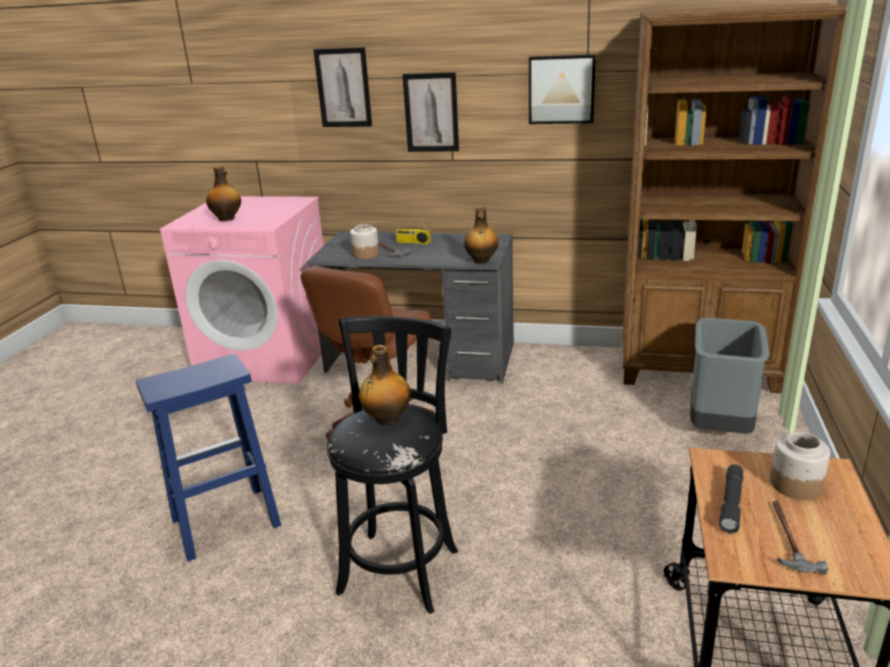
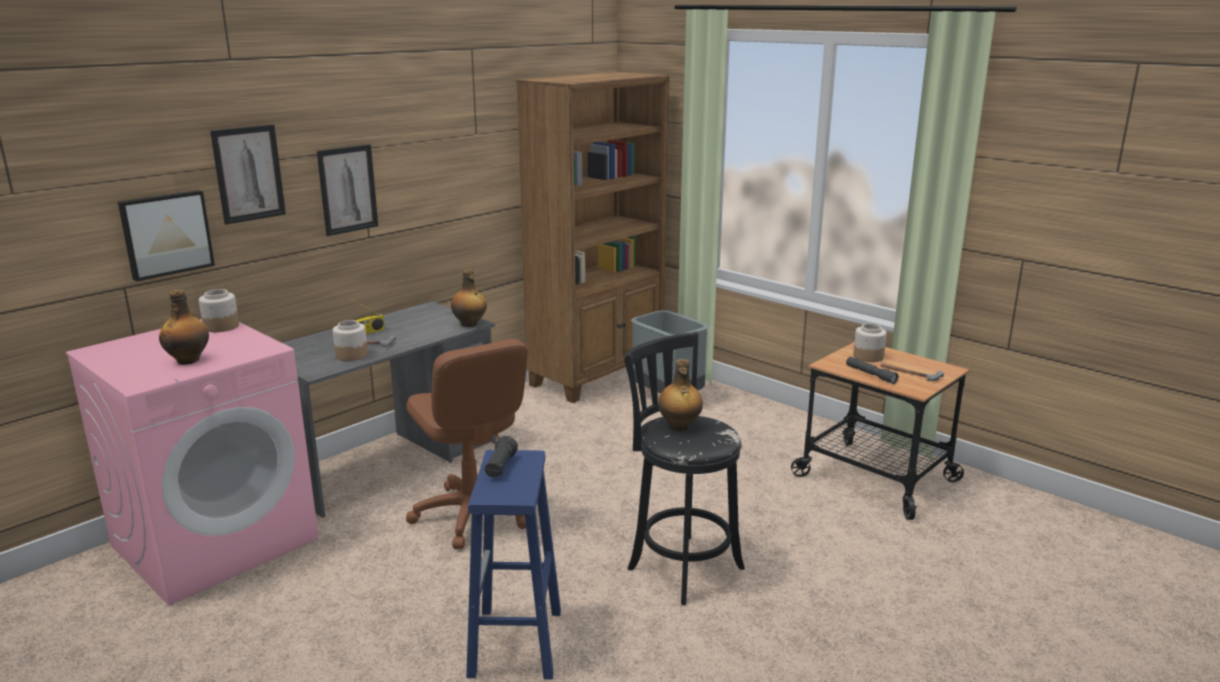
camera: 60 degrees left, 5 degrees down
picture [529,54,596,124] -> picture moved to [118,190,215,282]
none -> jar [199,289,239,332]
none -> black flashlight [485,436,518,478]

